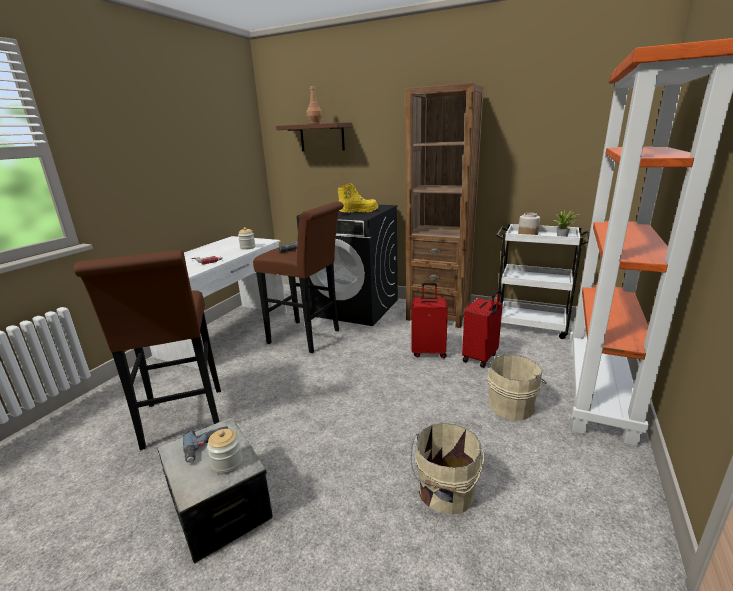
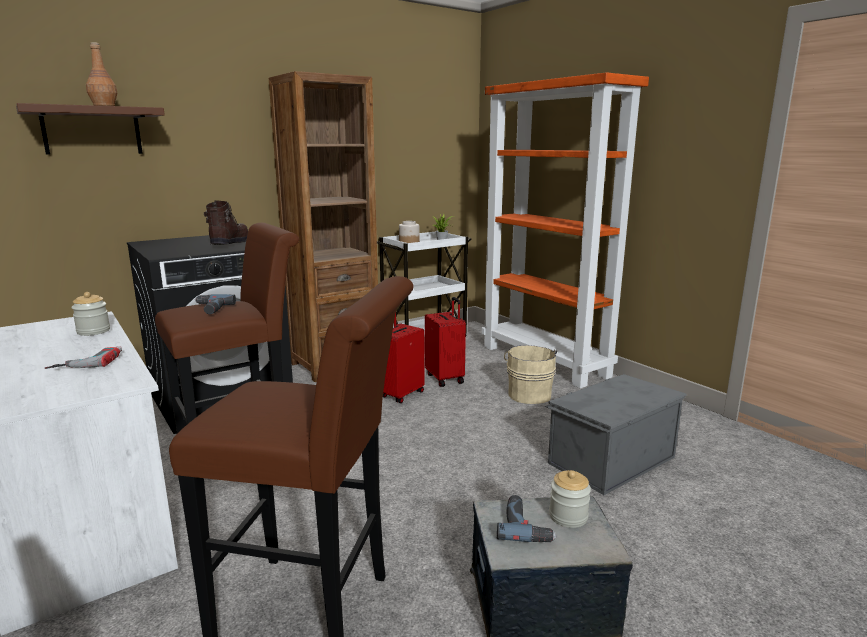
camera: 60 degrees left, 5 degrees down
yellow boot [338,183,378,213] -> brown boot [204,200,248,245]
beige bucket [410,423,485,515] -> grey storage box [545,374,686,495]

